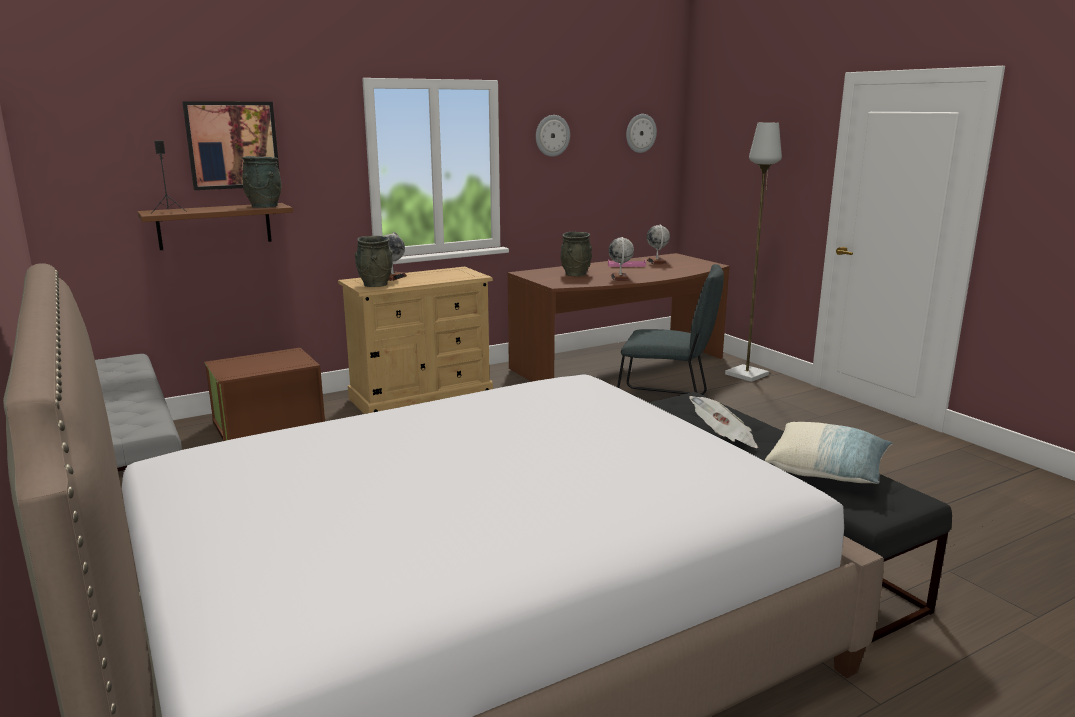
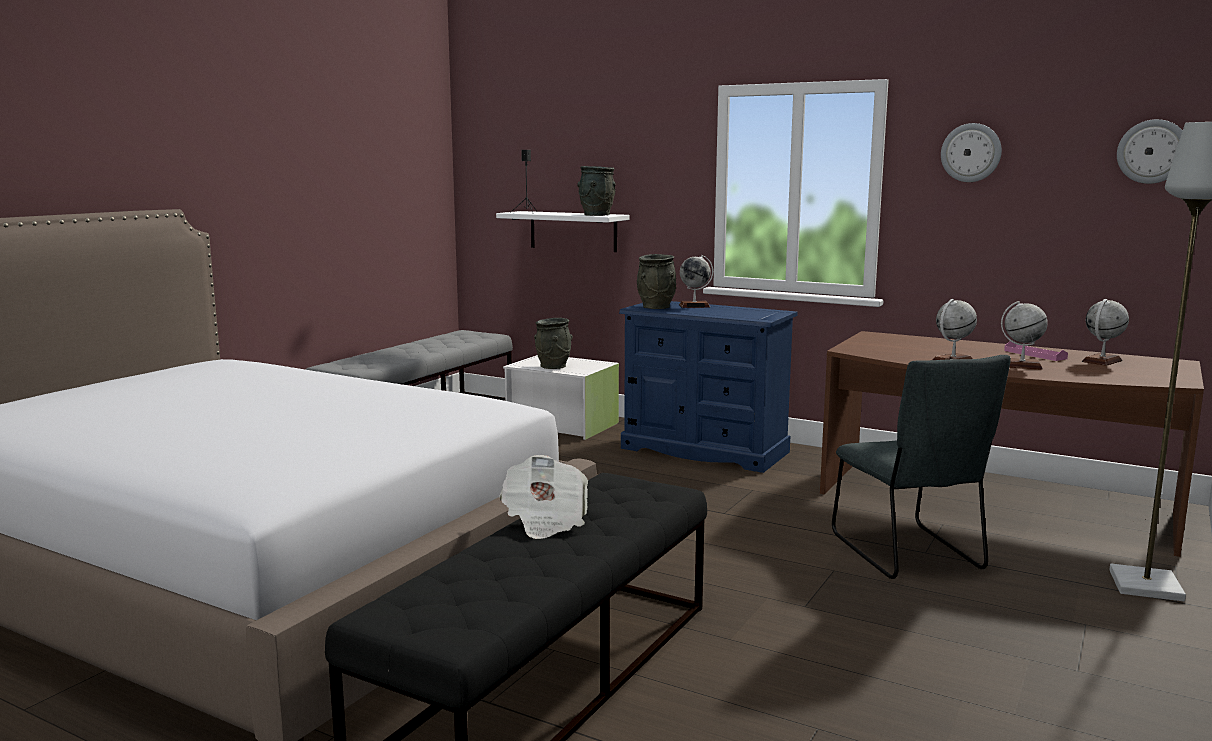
camera: 60 degrees right, 5 degrees down
brown shelf [137,203,293,250] -> white shelf [496,211,629,252]
picture [182,101,279,190] -> none
brown storage box [204,348,325,441] -> white storage box [503,355,619,440]
beige dresser [338,267,493,414] -> blue dresser [619,301,798,473]
grey vase [560,232,592,277] -> grey vase moved to [534,318,573,369]
pillow [765,422,893,484] -> none
none -> globe [1001,301,1048,370]

